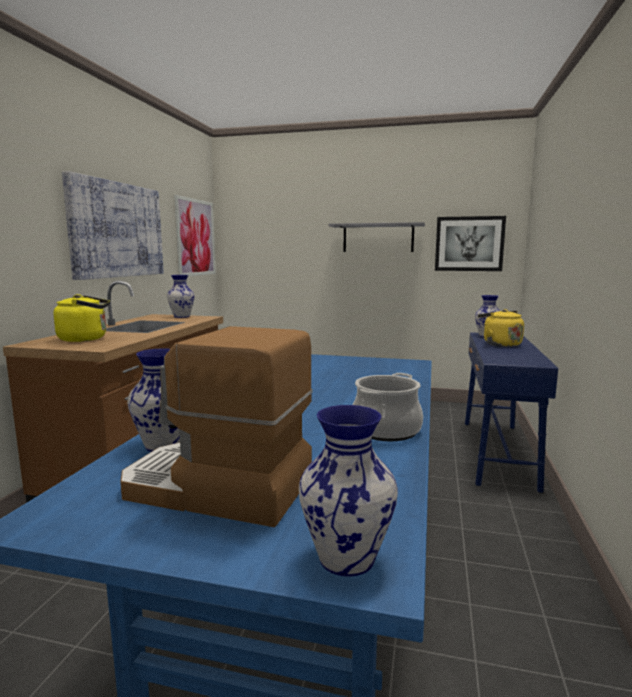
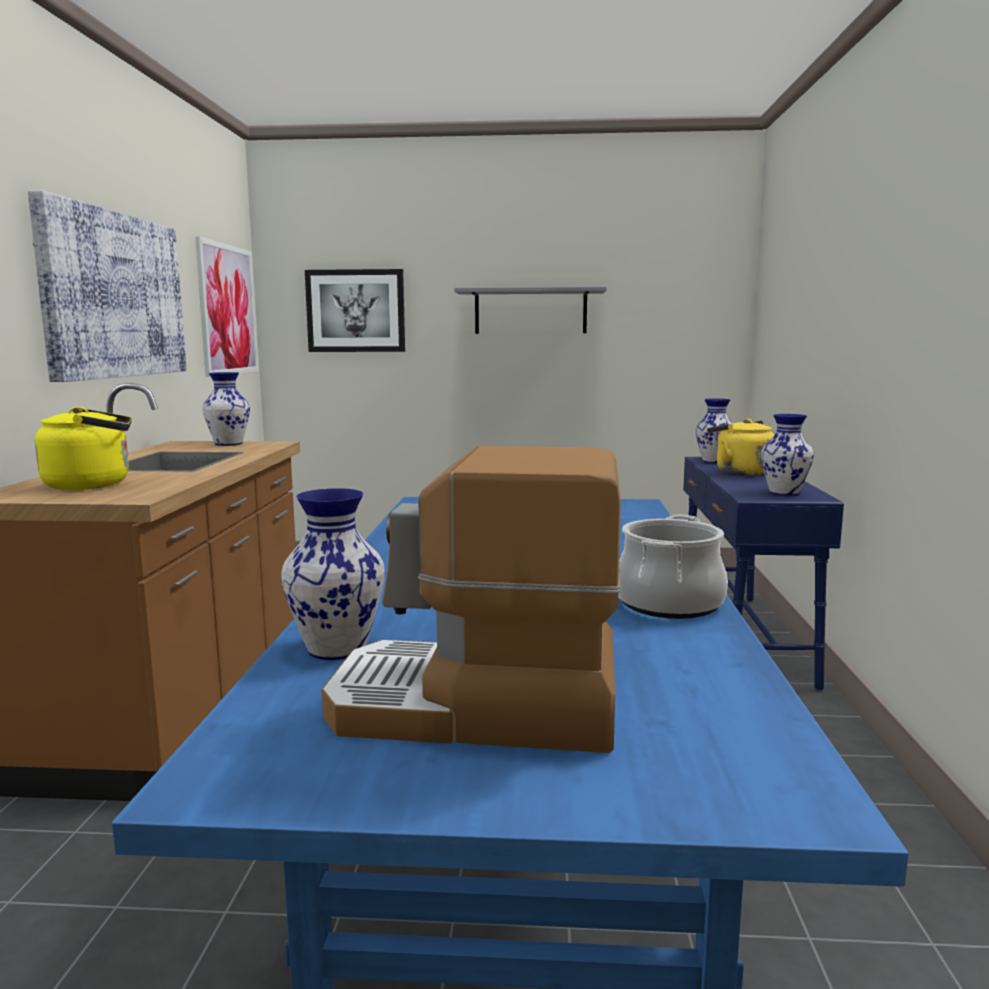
camera: 10 degrees left, 0 degrees up
vase [299,405,398,577] -> vase moved to [761,414,814,496]
picture [435,216,506,271] -> picture moved to [305,269,405,352]

